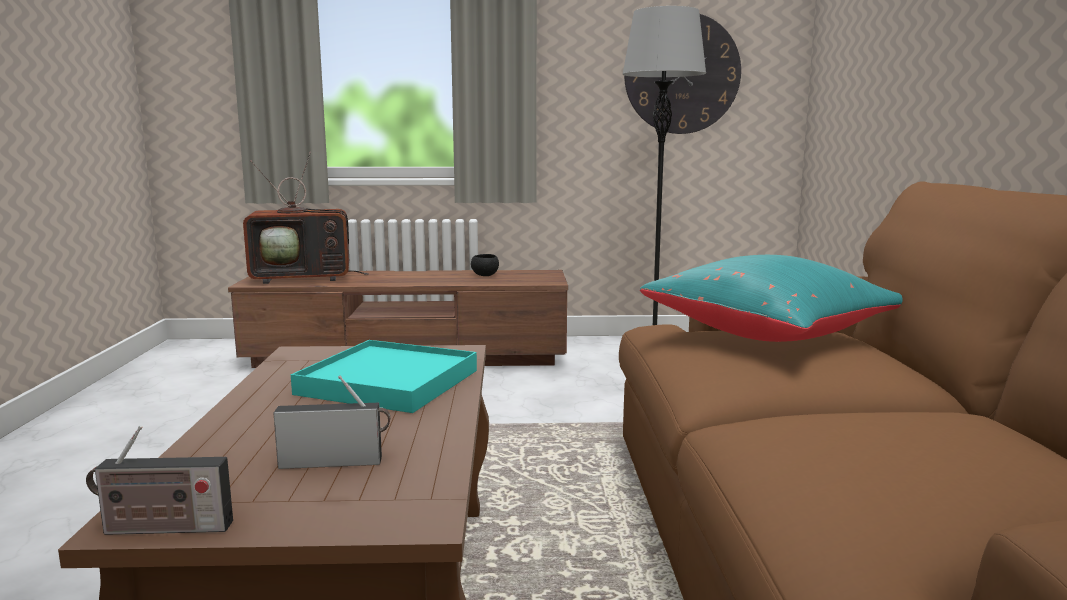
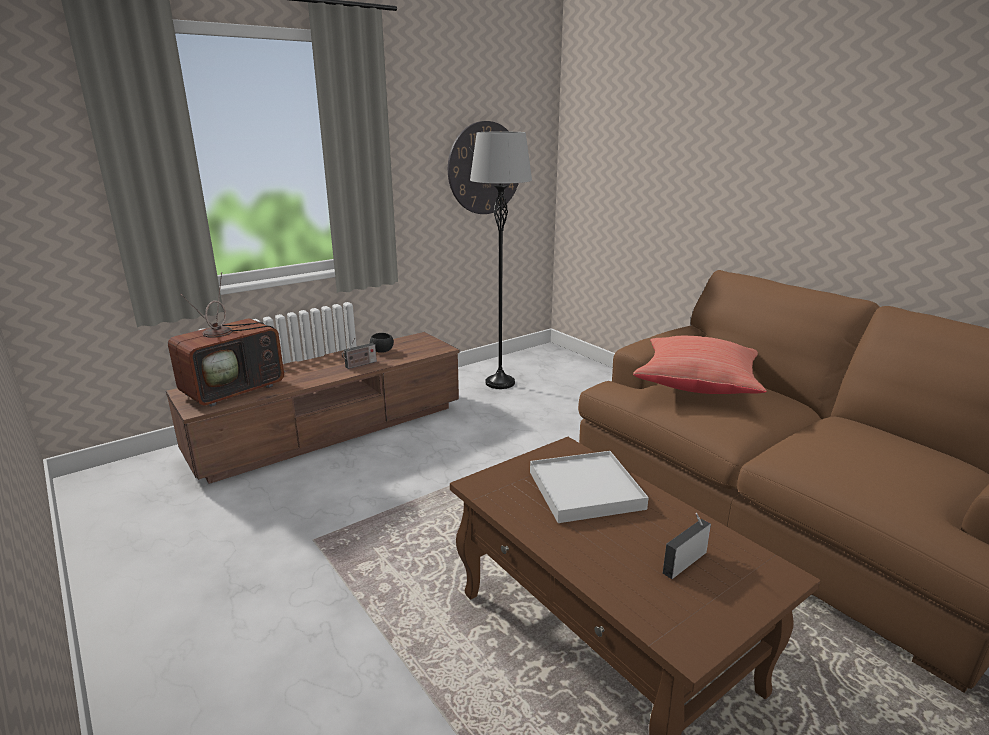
camera: 35 degrees left, 10 degrees up
radio [86,425,233,535] -> radio moved to [341,338,377,369]
turquoise tray [291,340,477,413] -> white tray [530,451,649,523]
turquoise pillow [640,255,902,342] -> red pillow [633,336,767,394]

